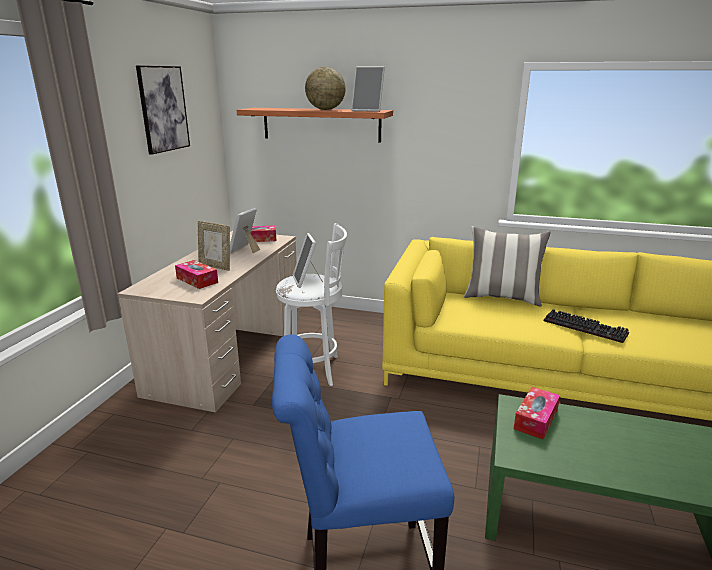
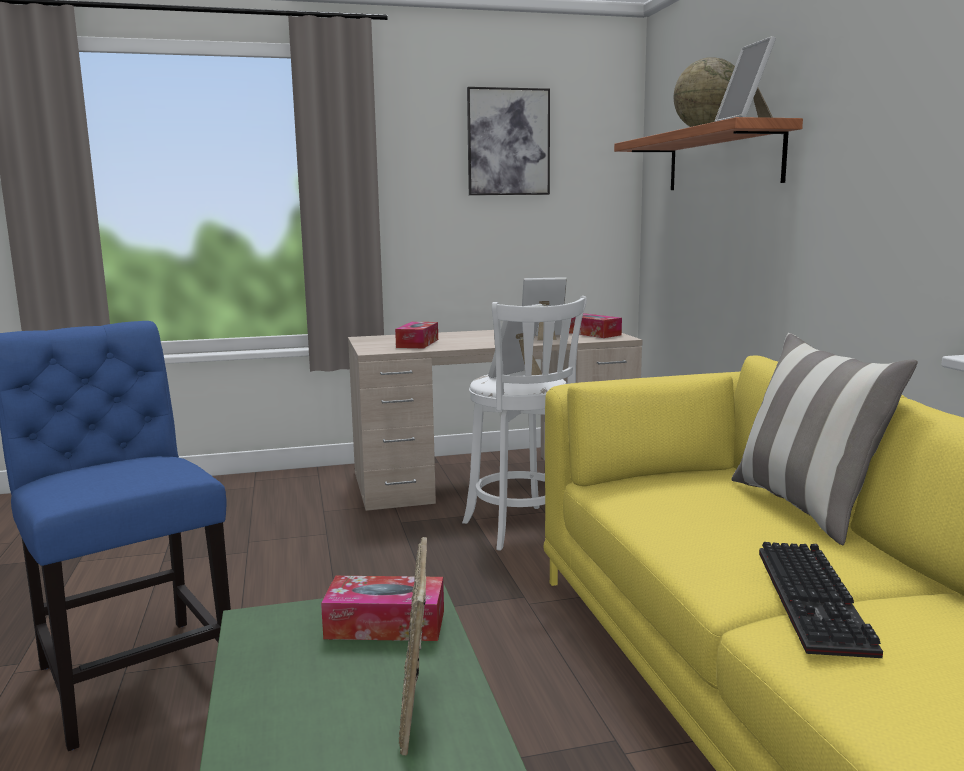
camera: 60 degrees right, 10 degrees down
picture frame [198,221,230,271] -> picture frame moved to [399,537,427,755]

